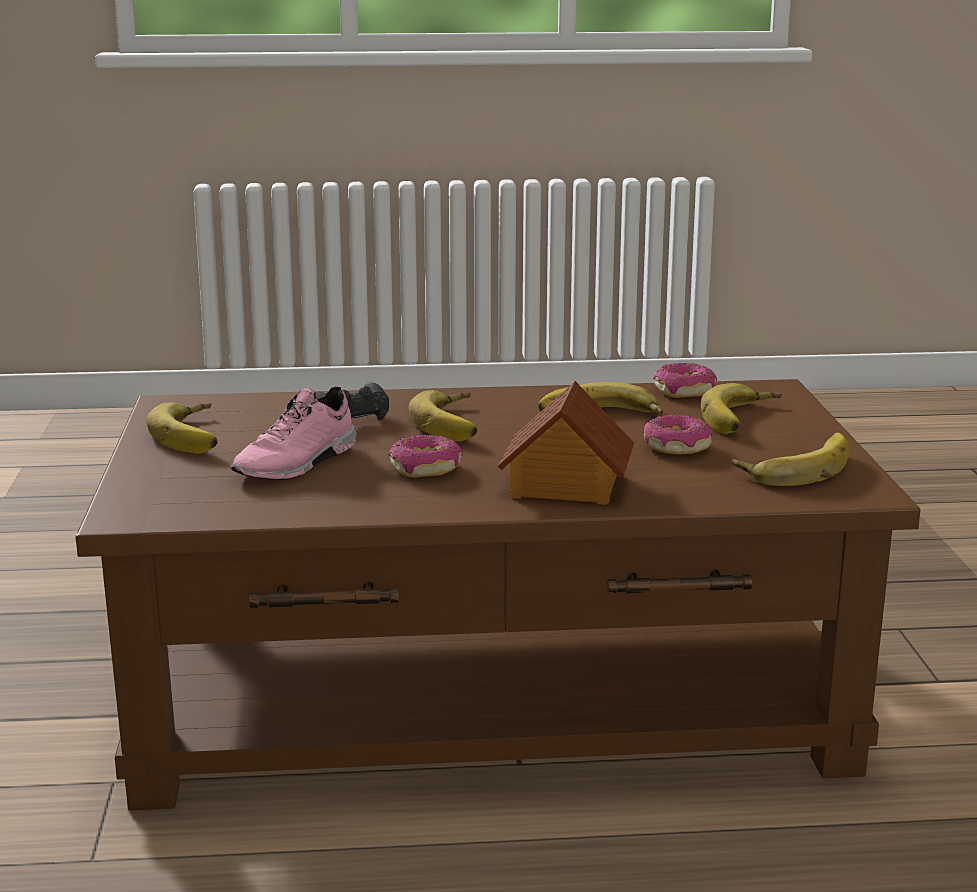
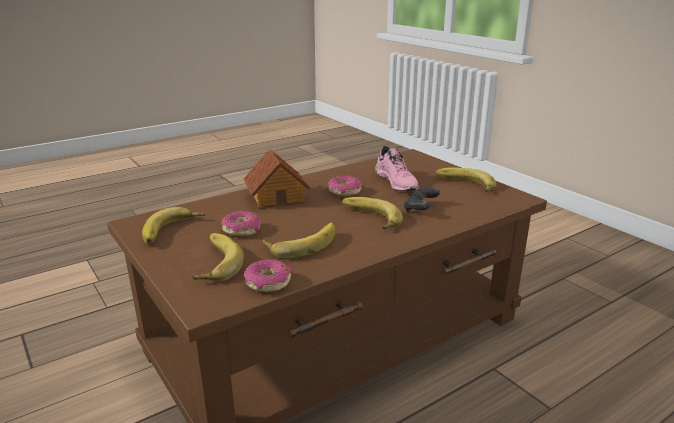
camera: 150 degrees right, 5 degrees up
pink shoe [231,386,357,480] -> pink shoe turned 150 degrees clockwise [375,146,419,191]

